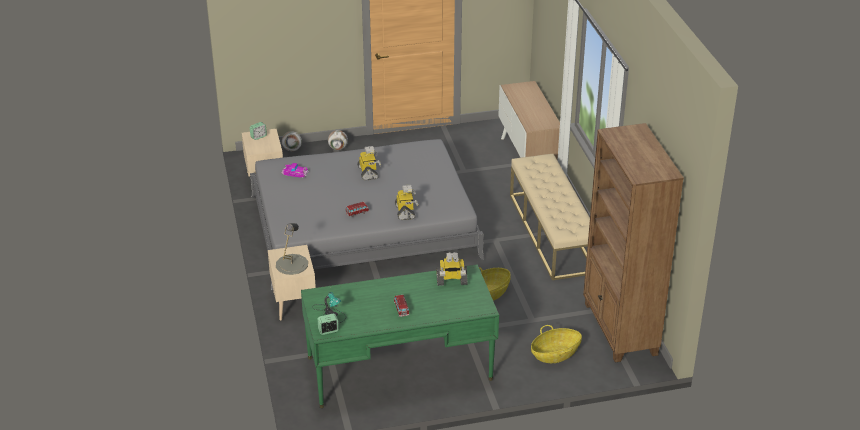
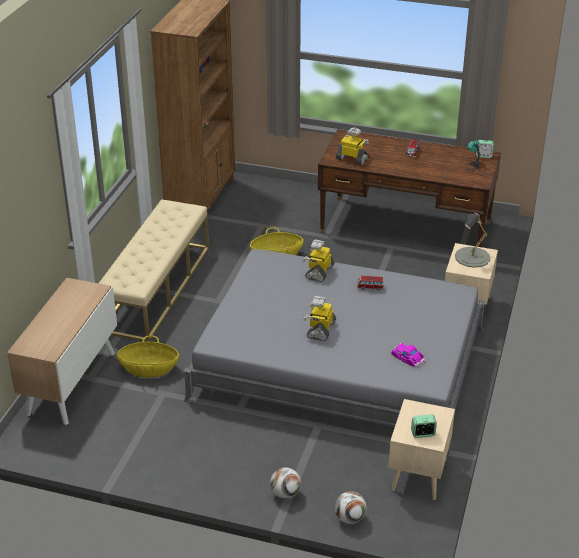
camera: 150 degrees left, 0 degrees up
green desk [301,264,499,408] -> brown desk [318,129,501,247]
basket [531,325,582,363] -> basket moved to [117,335,179,378]

